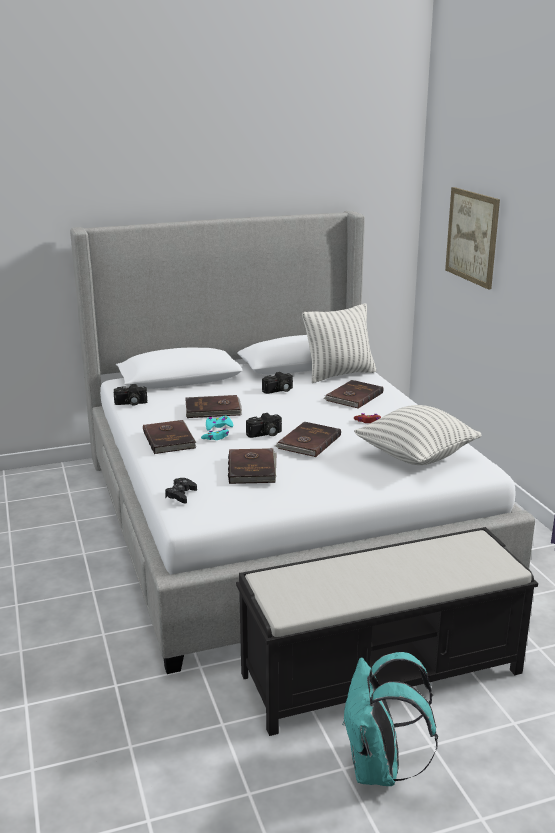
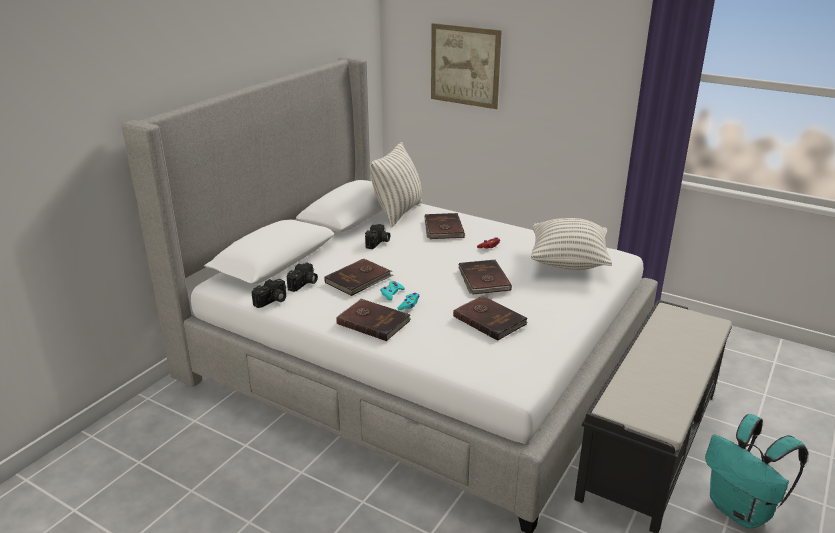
camera: 40 degrees left, 5 degrees up
black game controller [165,478,197,503] -> none
camera [246,413,282,438] -> camera moved to [287,263,318,292]

